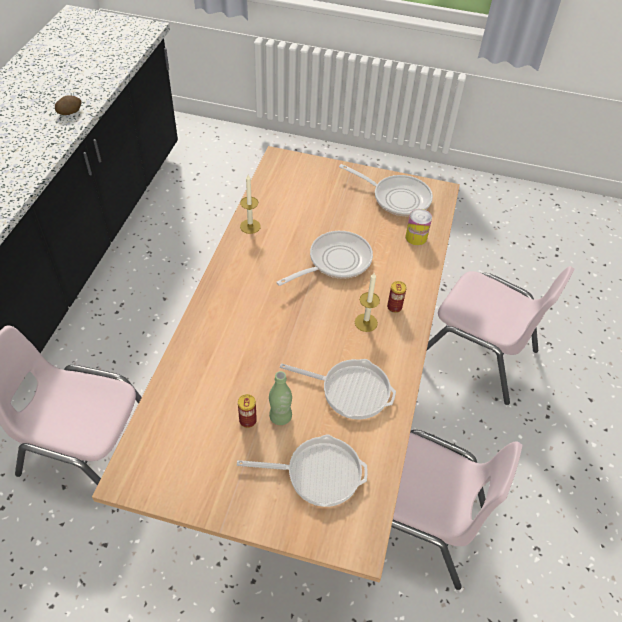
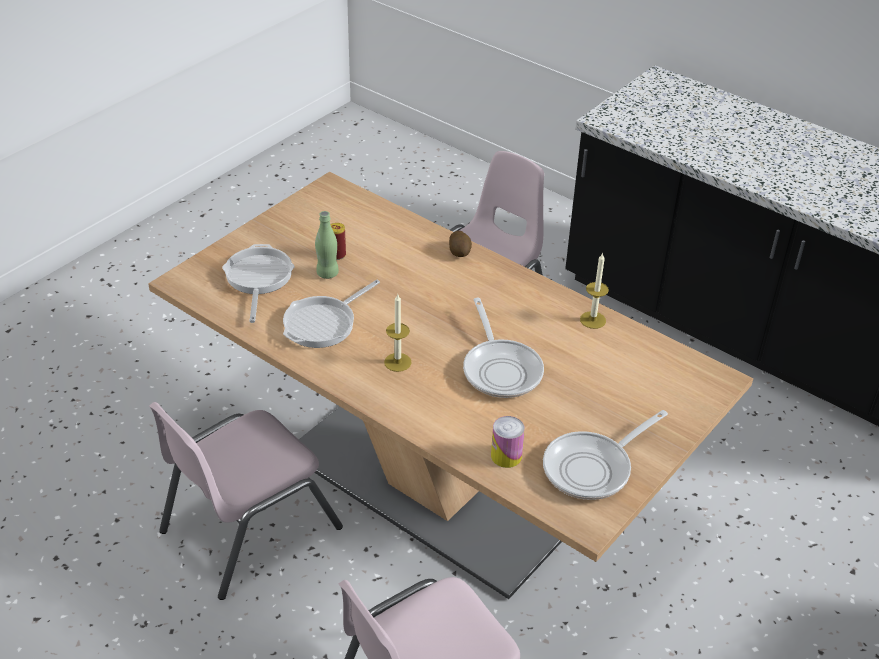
camera: 115 degrees right, 10 degrees down
potato [55,95,82,115] -> potato moved to [449,230,472,257]
frying pan [237,434,368,507] -> frying pan turned 150 degrees clockwise [222,244,295,323]
can [387,281,407,313] -> none

